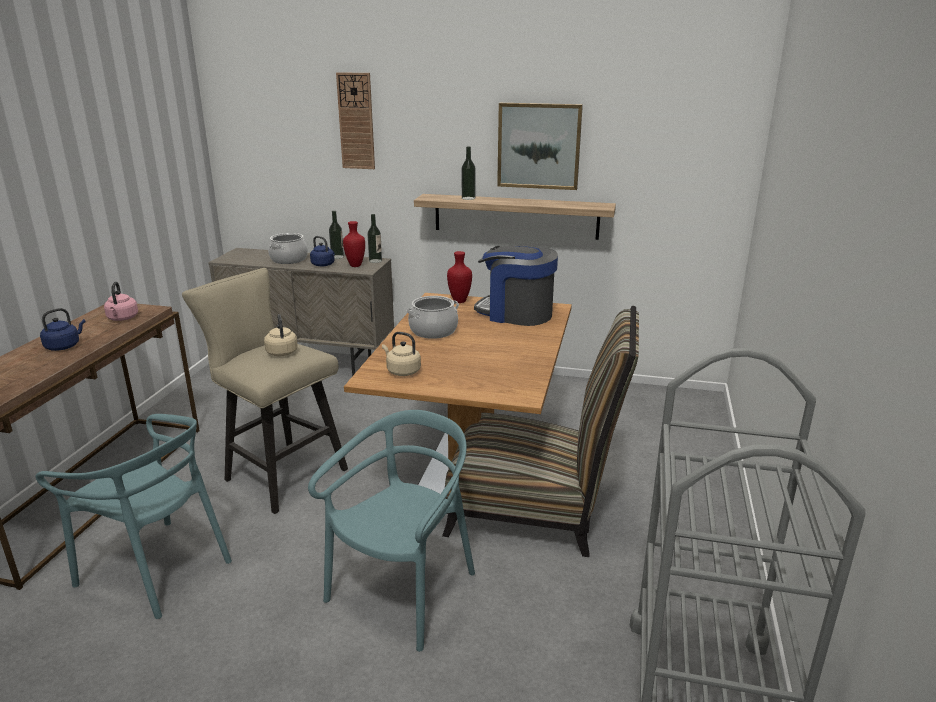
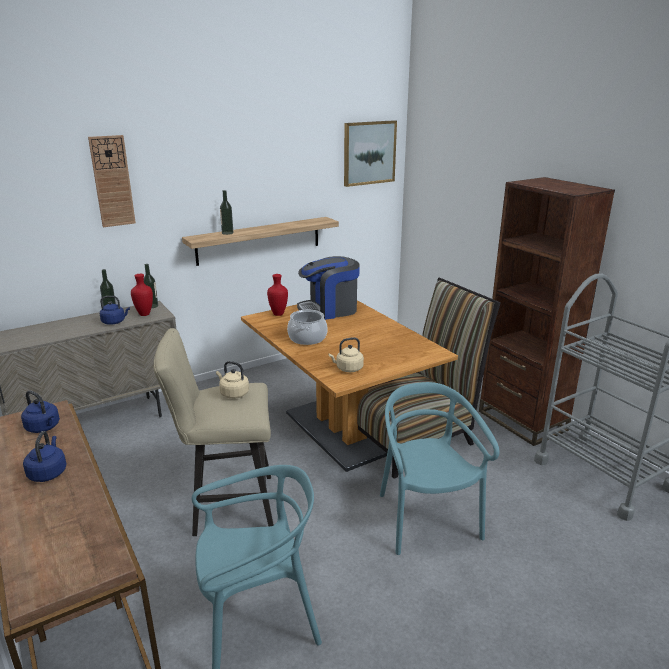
camera: 45 degrees left, 0 degrees up
pink kettle [104,282,138,321] -> blue kettle [21,391,60,433]
cooking pot [268,233,308,264] -> none
picture [497,103,583,190] -> picture moved to [344,120,397,187]
none -> brown bookcase [479,177,615,446]

